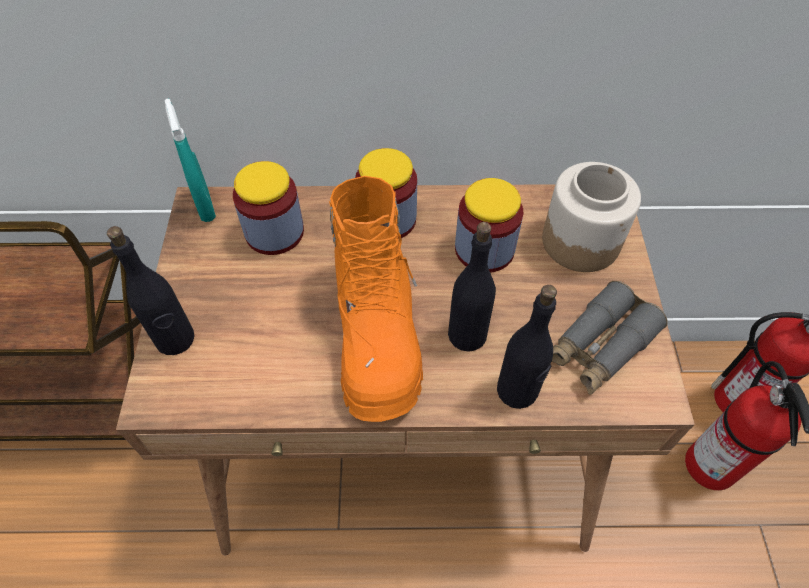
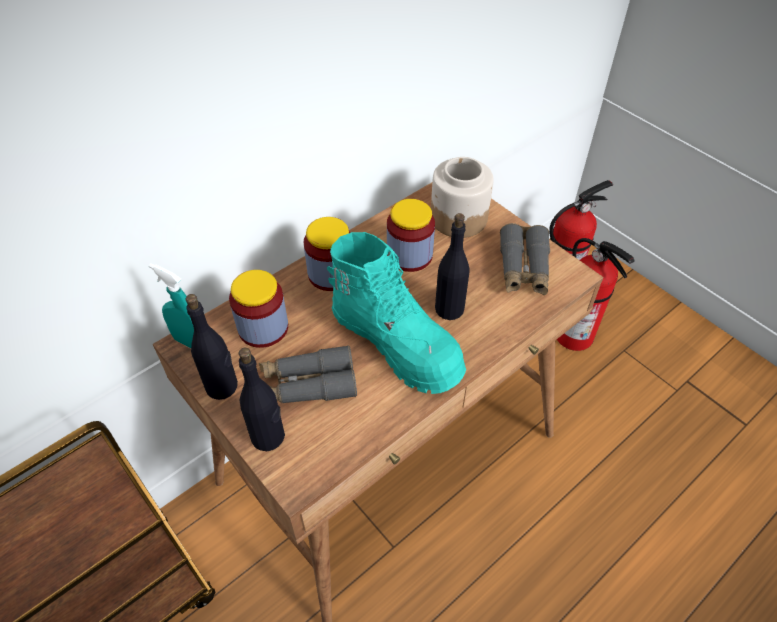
camera: 40 degrees left, 5 degrees down
orange boot [329,176,423,422] -> turquoise boot [327,232,466,394]
black bottle [497,285,557,409] -> black bottle moved to [186,294,238,400]
none -> grey binoculars [259,345,357,403]

